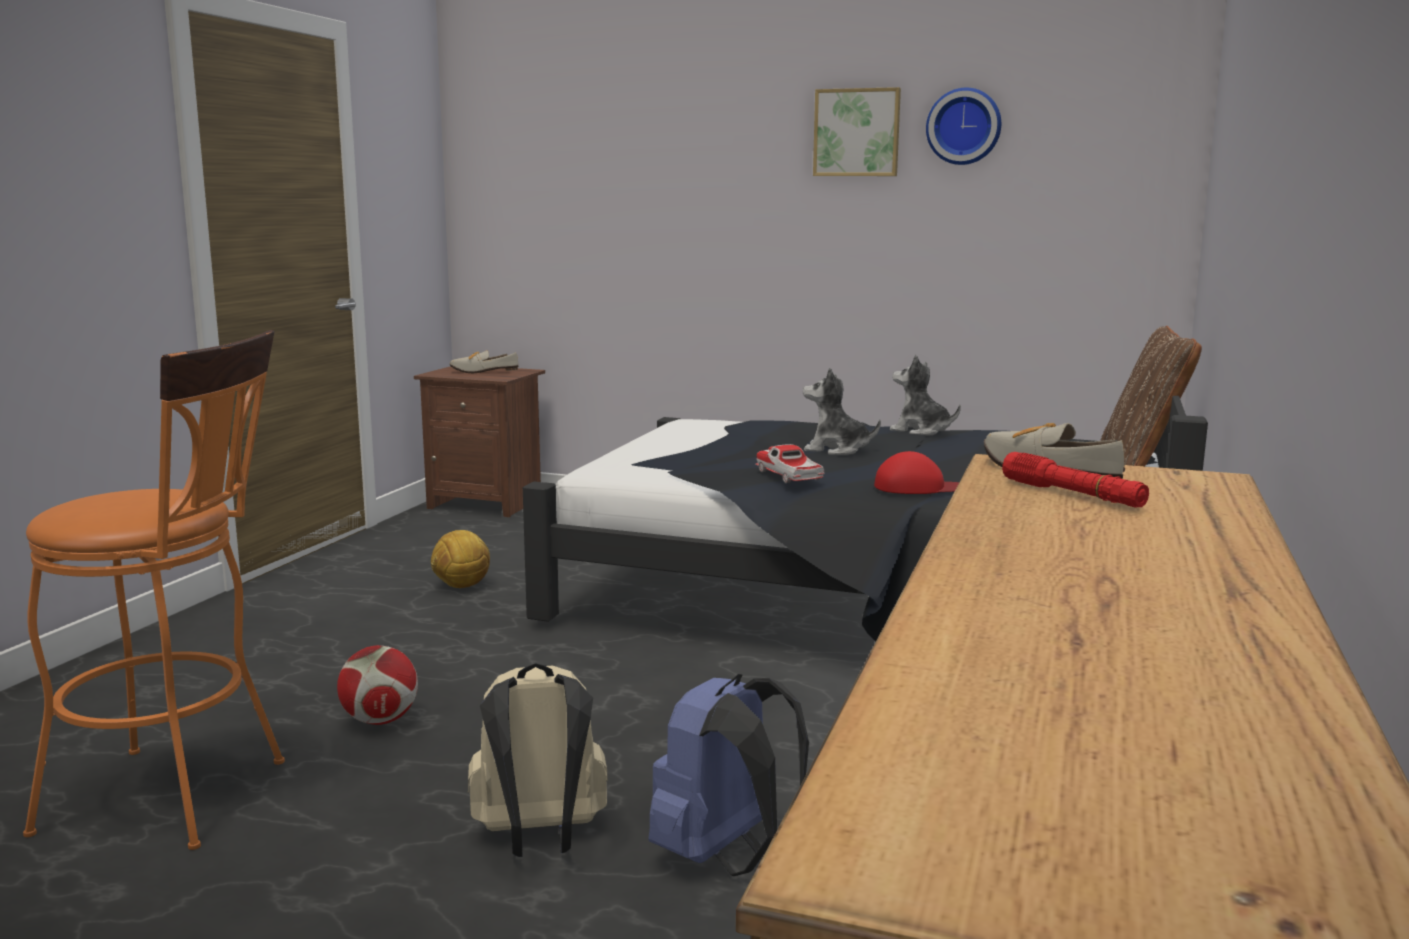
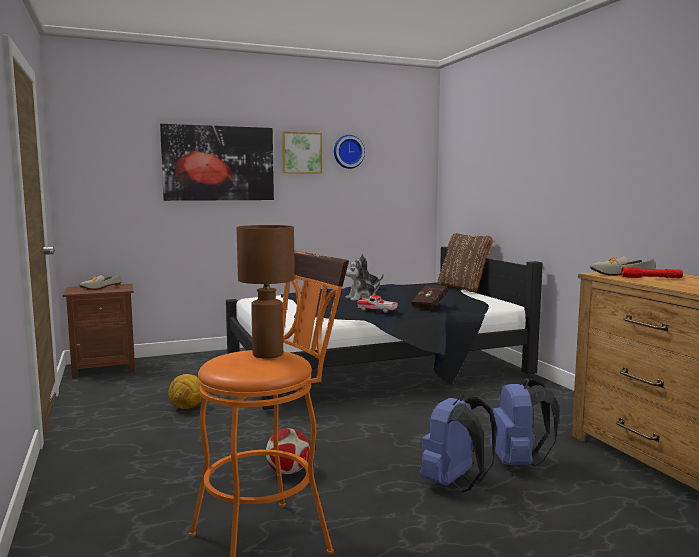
camera: 40 degrees left, 5 degrees down
beige backpack [468,663,608,857] -> blue backpack [420,395,497,493]
red cap [874,451,959,494] -> red book [411,285,448,309]
none -> picture [160,124,274,201]
none -> brown table lamp [236,225,295,359]

